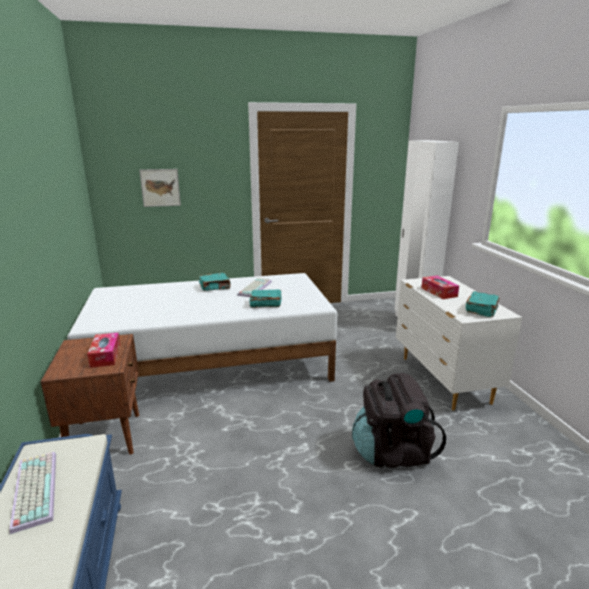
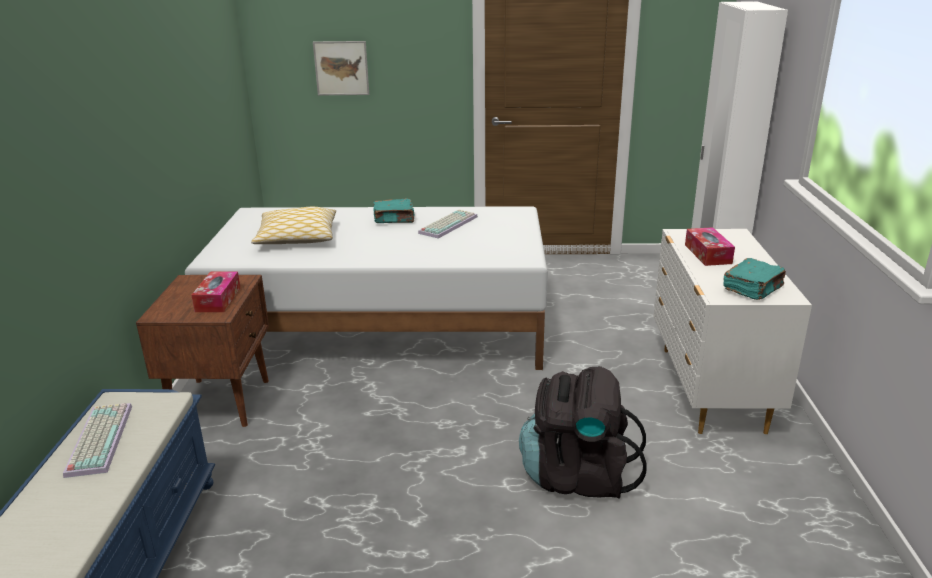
camera: 15 degrees right, 5 degrees up
turquoise book [249,290,282,308] -> none
none -> pillow [251,207,336,244]

